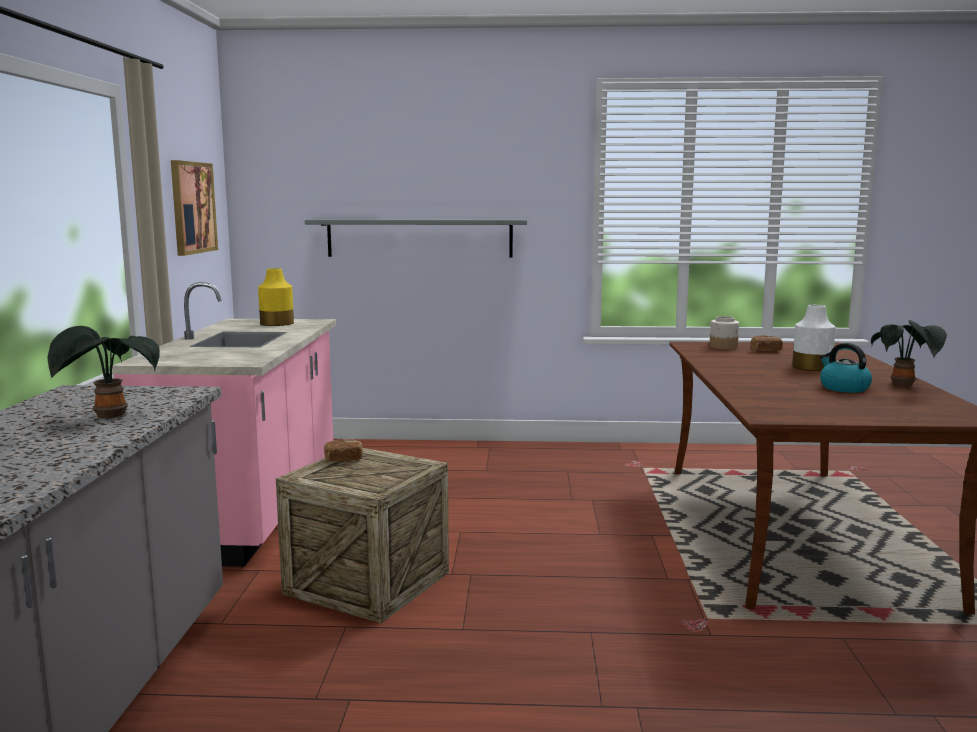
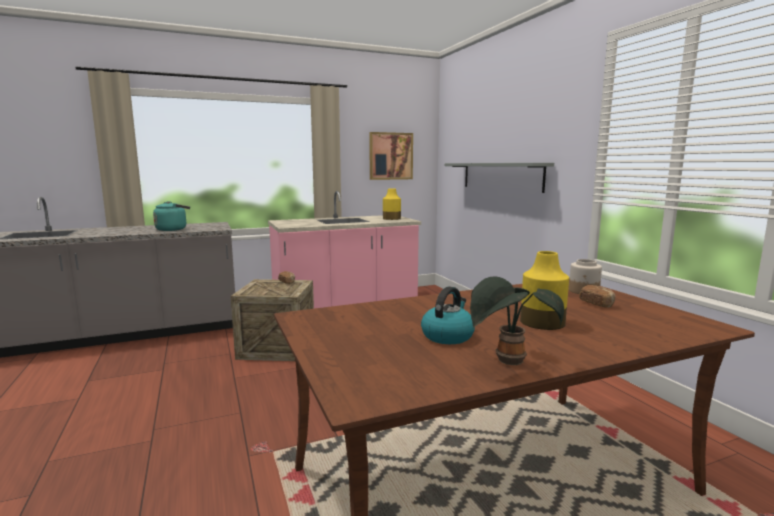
camera: 65 degrees right, 0 degrees up
potted plant [48,326,160,418] -> turquoise kettle [153,201,190,231]
white vase [792,305,836,371] -> yellow vase [520,251,569,330]

